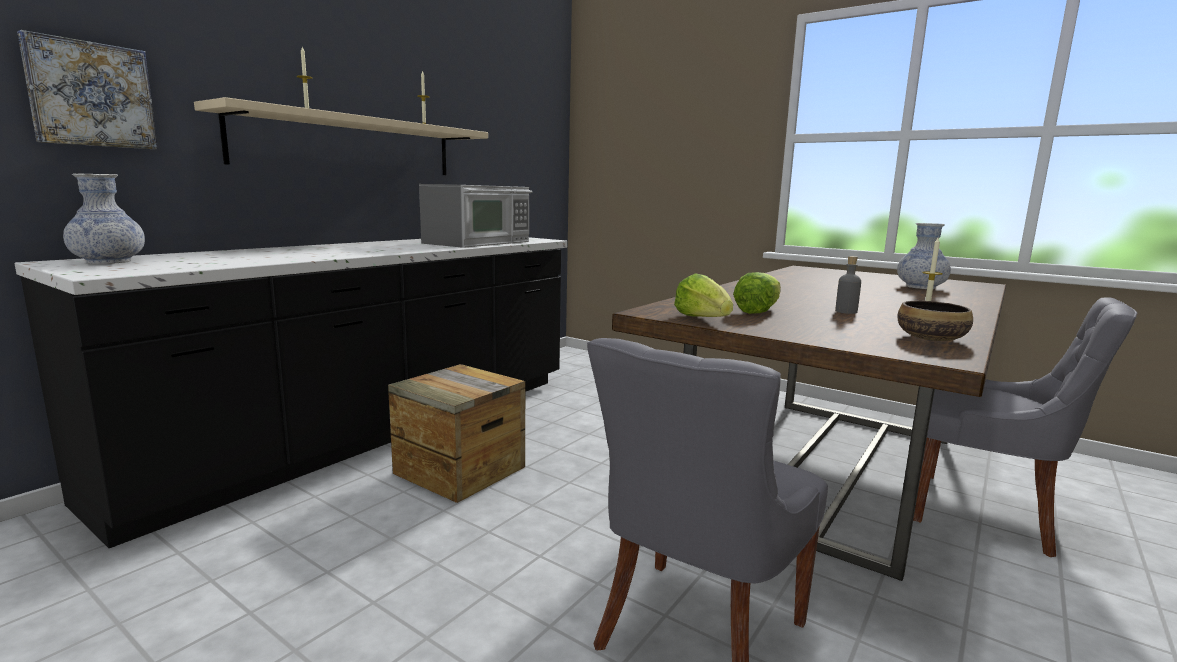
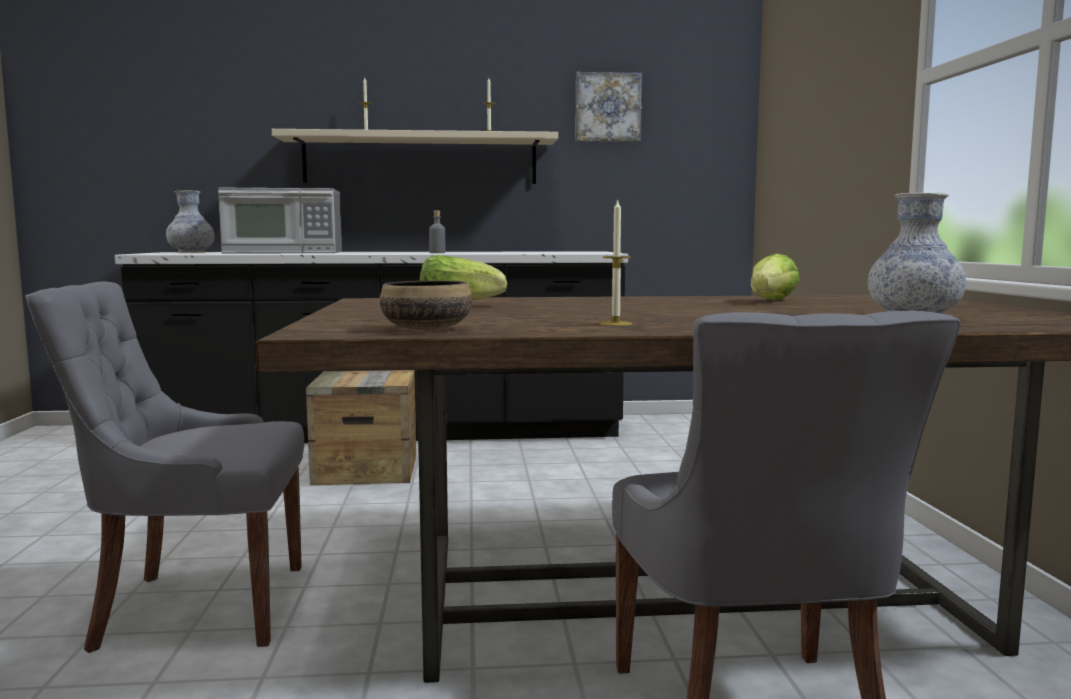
camera: 50 degrees right, 5 degrees down
picture [17,30,158,149] -> picture moved to [575,72,642,142]
microwave [419,184,532,248] -> microwave moved to [218,188,342,254]
lettuce [674,273,733,317] -> lettuce moved to [751,253,800,300]
grey bottle [835,256,861,314] -> grey bottle moved to [429,210,445,253]

